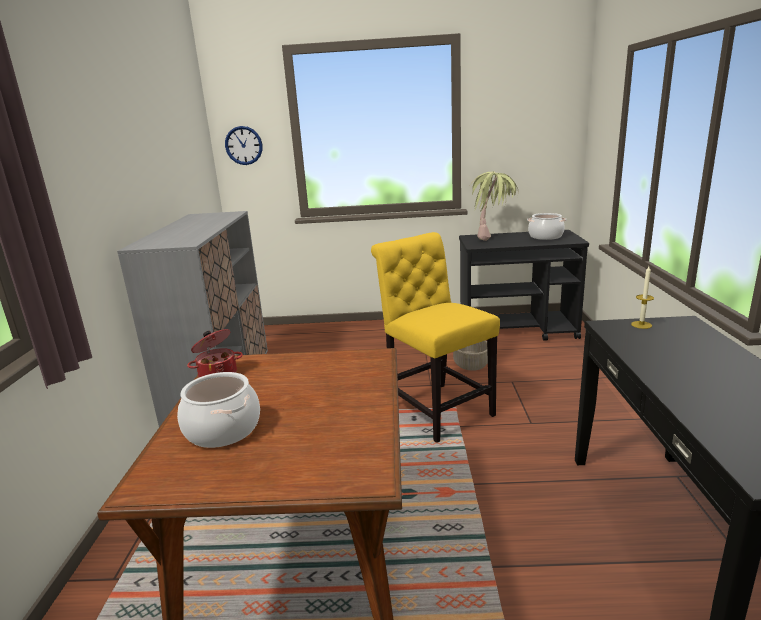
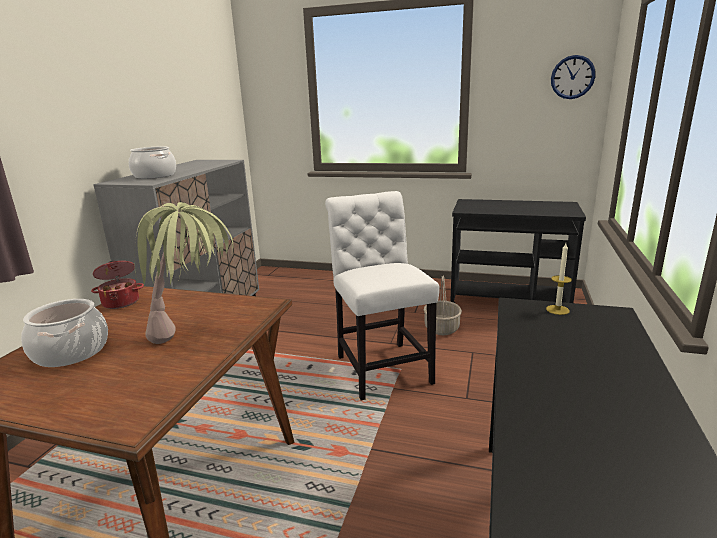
camera: 15 degrees right, 0 degrees up
wall clock [225,126,263,165] -> wall clock moved to [551,55,596,99]
yellow chair [371,232,500,443] -> white chair [325,191,440,400]
potted plant [469,171,518,241] -> potted plant moved to [134,202,233,344]
cooking pot [527,213,567,240] -> cooking pot moved to [129,146,176,179]

